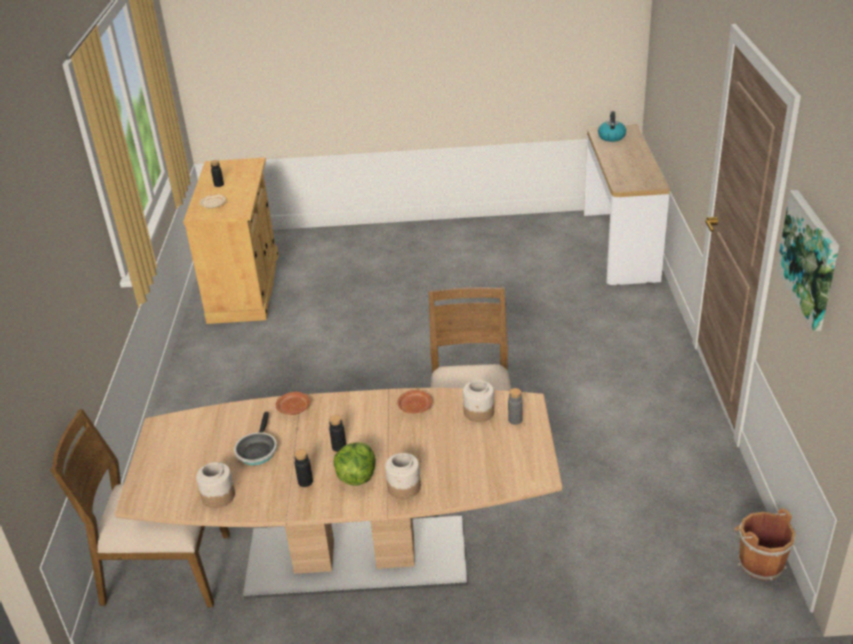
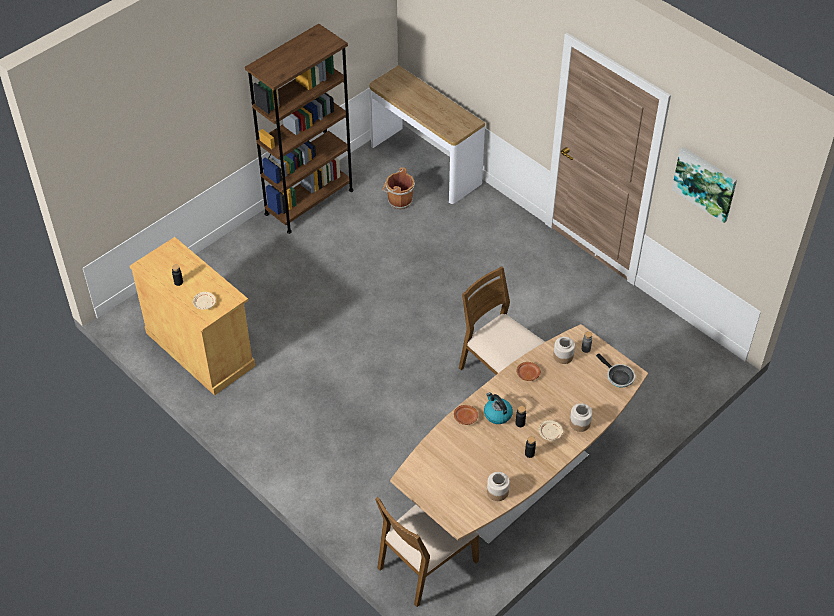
camera: 45 degrees left, 15 degrees up
frying pan [234,412,277,465] -> frying pan moved to [596,353,635,388]
lettuce [334,442,375,486] -> beige plate [539,420,563,441]
kettle [598,111,626,142] -> kettle moved to [484,392,513,424]
brown bucket [734,508,795,581] -> brown bucket moved to [383,167,415,209]
none -> brown bookcase [245,24,354,234]

